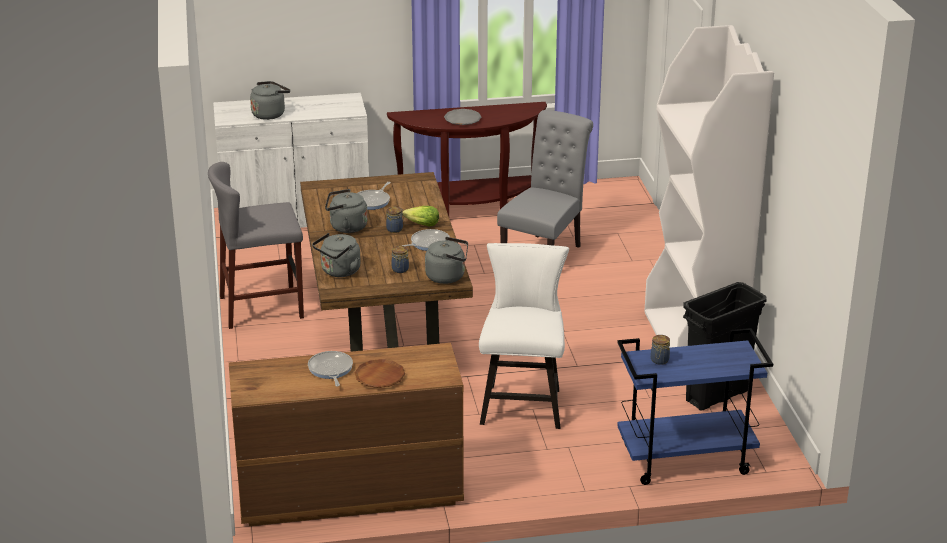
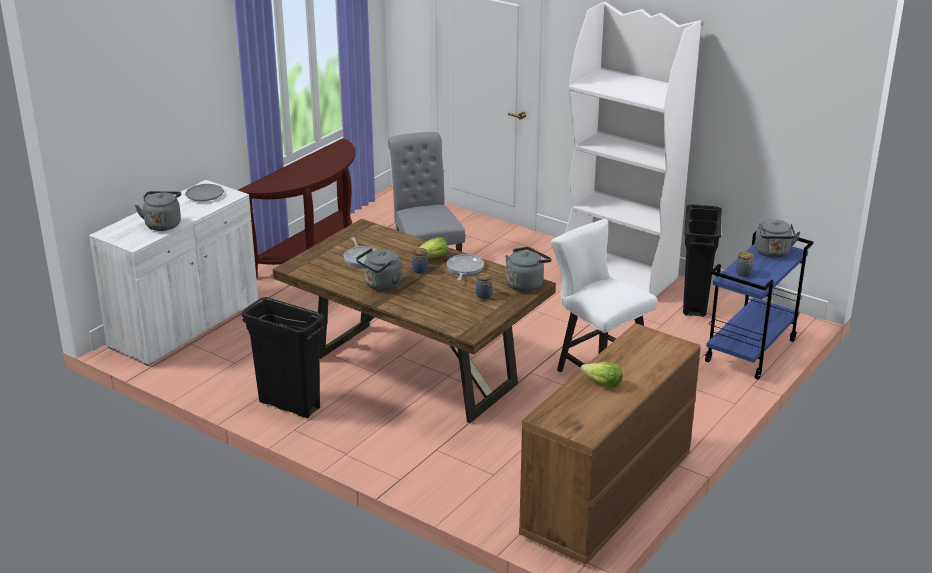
camera: 45 degrees left, 0 degrees up
grey stool [208,162,304,329] -> black trash can [242,297,324,418]
frying pan [308,351,353,387] -> lettuce [580,362,623,387]
grey kettle [312,233,361,277] -> grey kettle moved to [755,219,800,258]
brown plate [355,359,405,388] -> none
grey plate [444,109,481,125] -> grey plate moved to [185,184,224,201]

